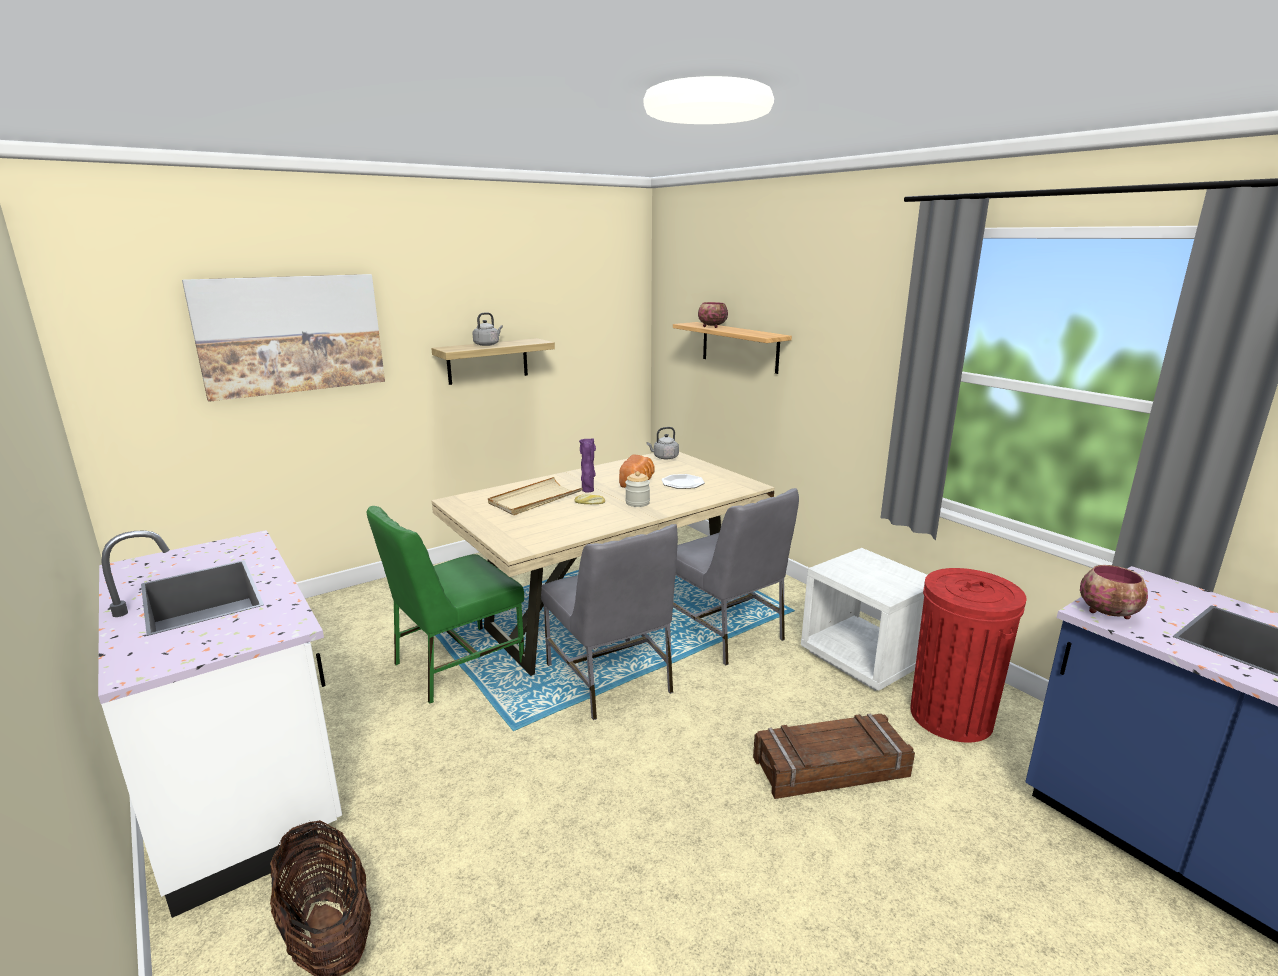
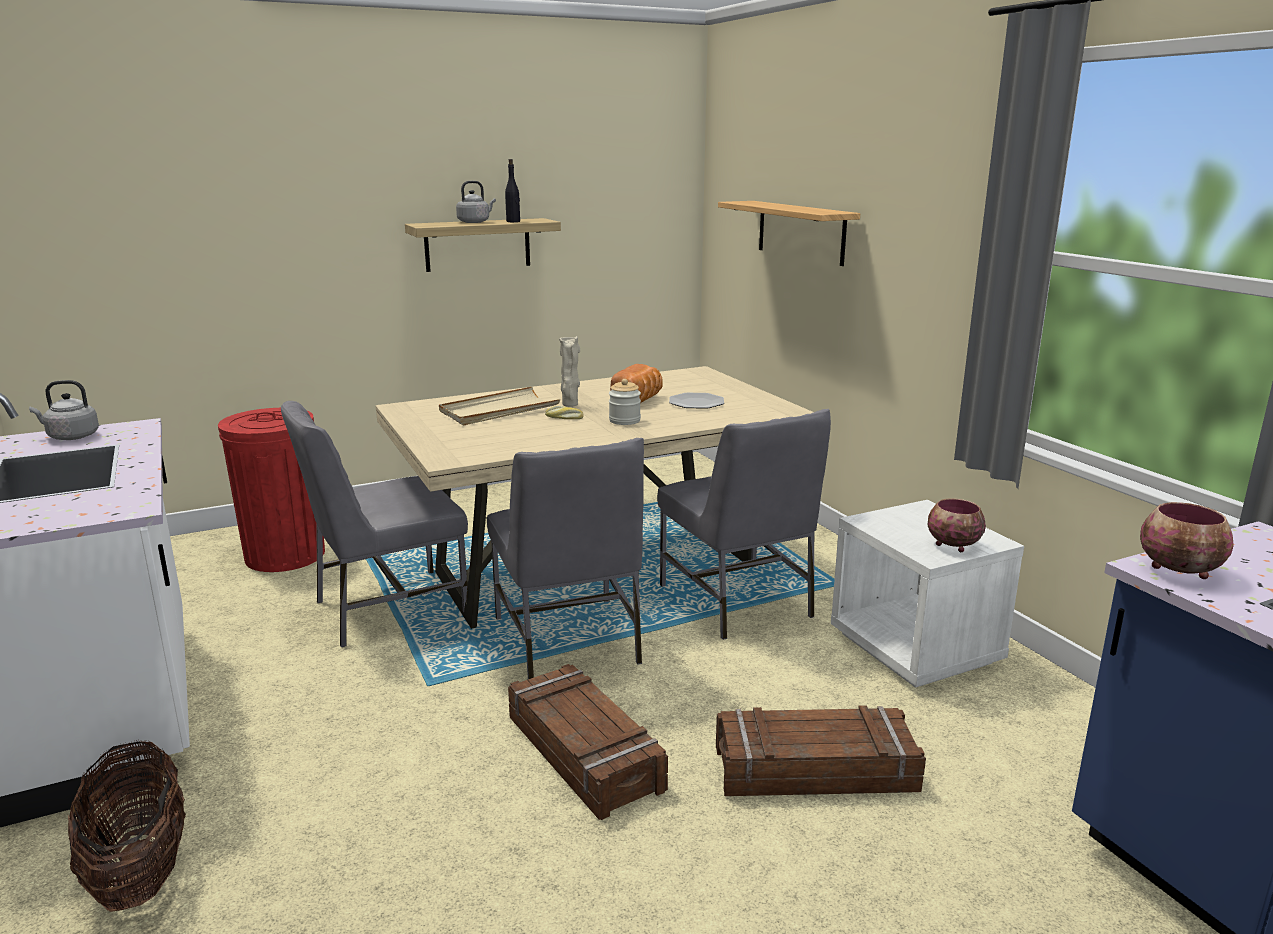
camera: 10 degrees right, 0 degrees up
picture [182,274,385,402] -> none
green chair [366,506,525,704] -> grey chair [281,401,468,647]
purple vase [579,438,596,492] -> beige vase [559,336,580,407]
grey kettle [647,427,679,459] -> grey kettle moved to [29,380,99,440]
bowl [698,302,728,328] -> bowl moved to [928,498,986,552]
red trash can [910,568,1027,743] -> red trash can moved to [218,408,325,572]
none -> black bottle [505,159,520,222]
none -> crate [508,664,668,820]

